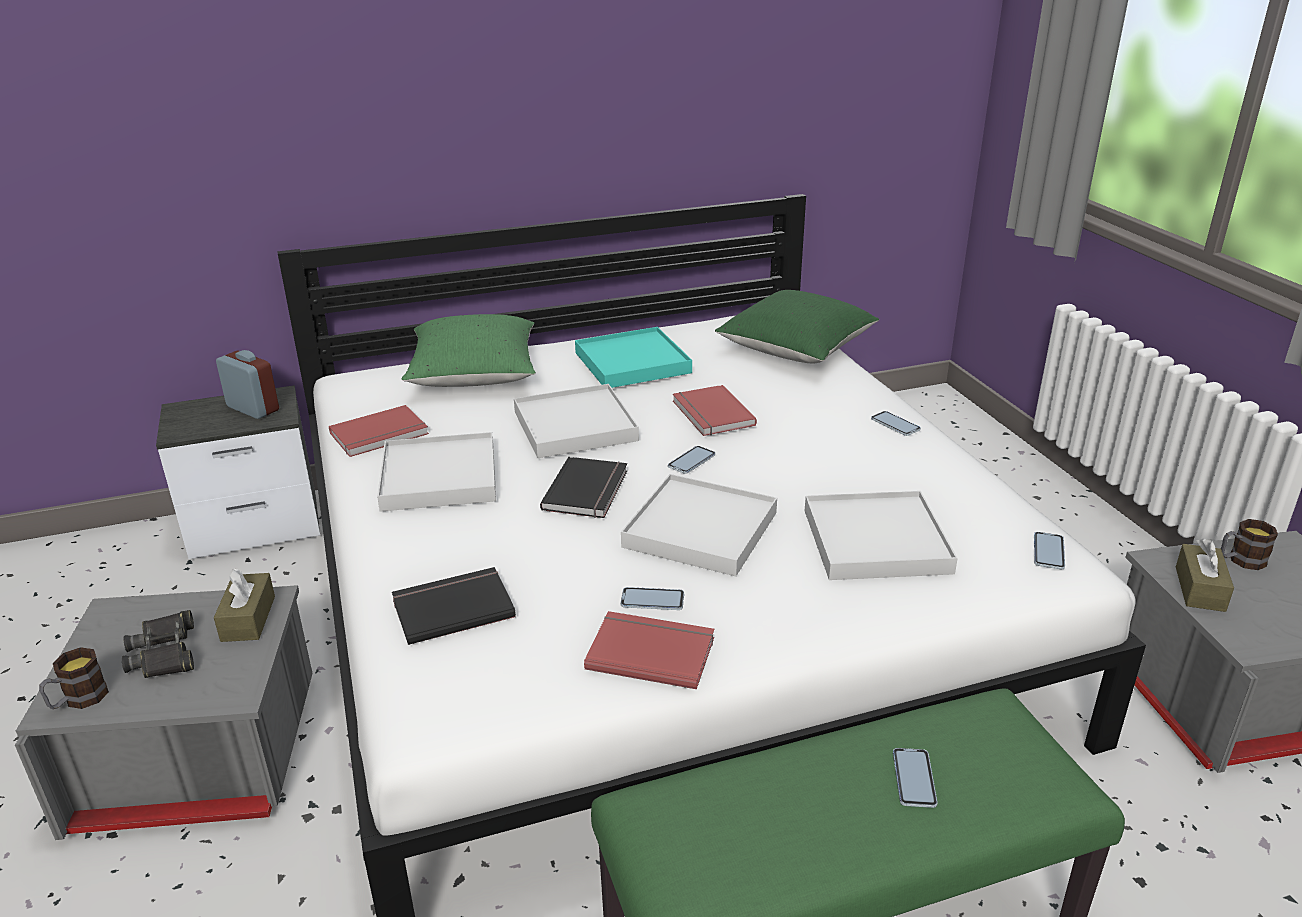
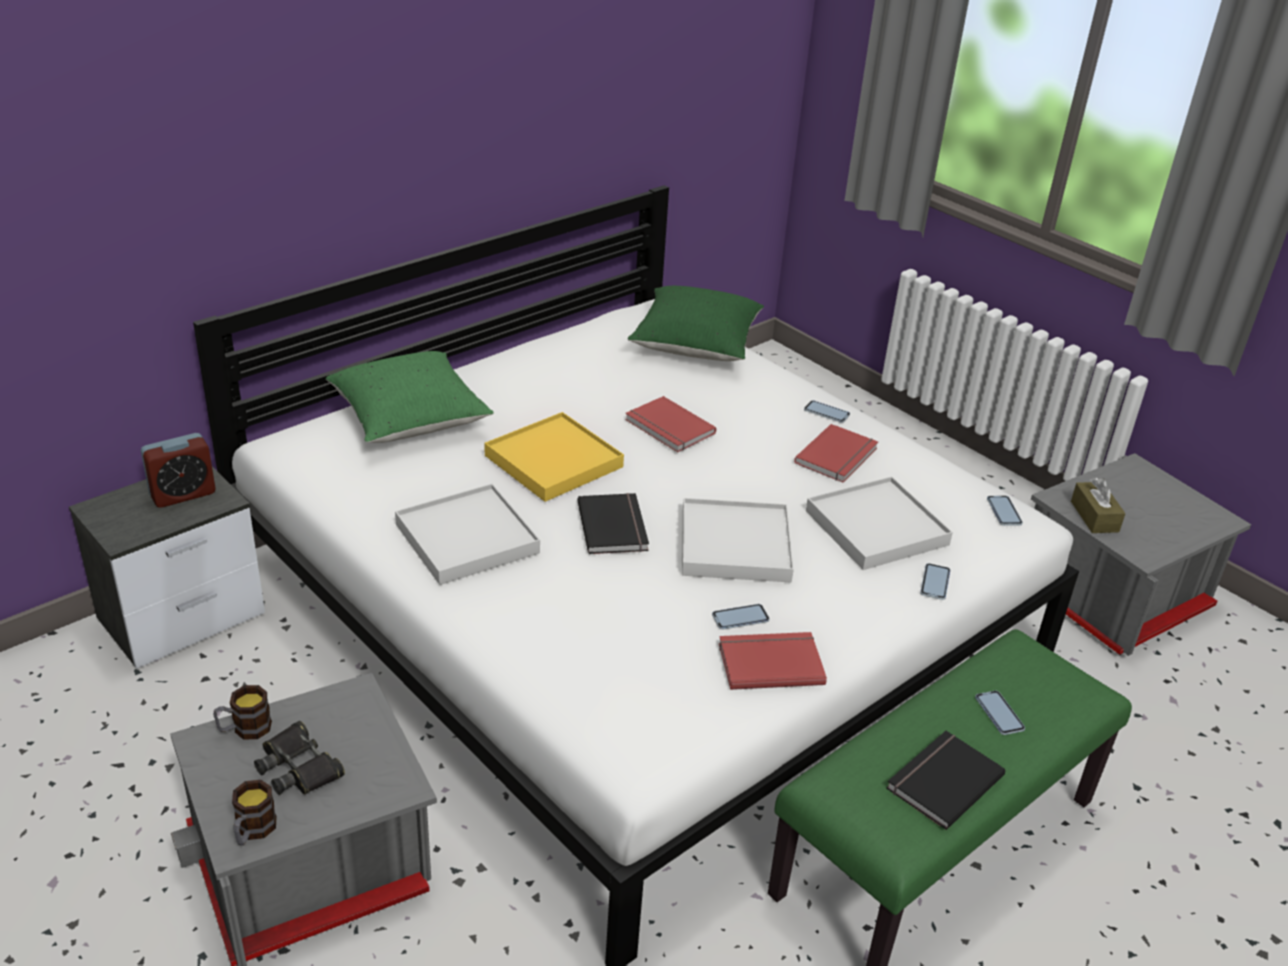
camera: 25 degrees left, 5 degrees up
brown tissue box [214,569,275,642] -> none
alarm clock [216,350,279,419] -> alarm clock turned 135 degrees clockwise [141,433,216,508]
red book [329,405,429,457] -> red book moved to [794,424,878,482]
black book [392,567,516,645] -> black book moved to [886,731,1005,830]
white tray [514,384,639,458] -> yellow tray [484,412,624,502]
turquoise tray [575,327,692,388] -> none
phone [668,446,715,474] -> phone moved to [920,563,950,600]
mug [1221,519,1278,570] -> mug moved to [214,685,272,740]

